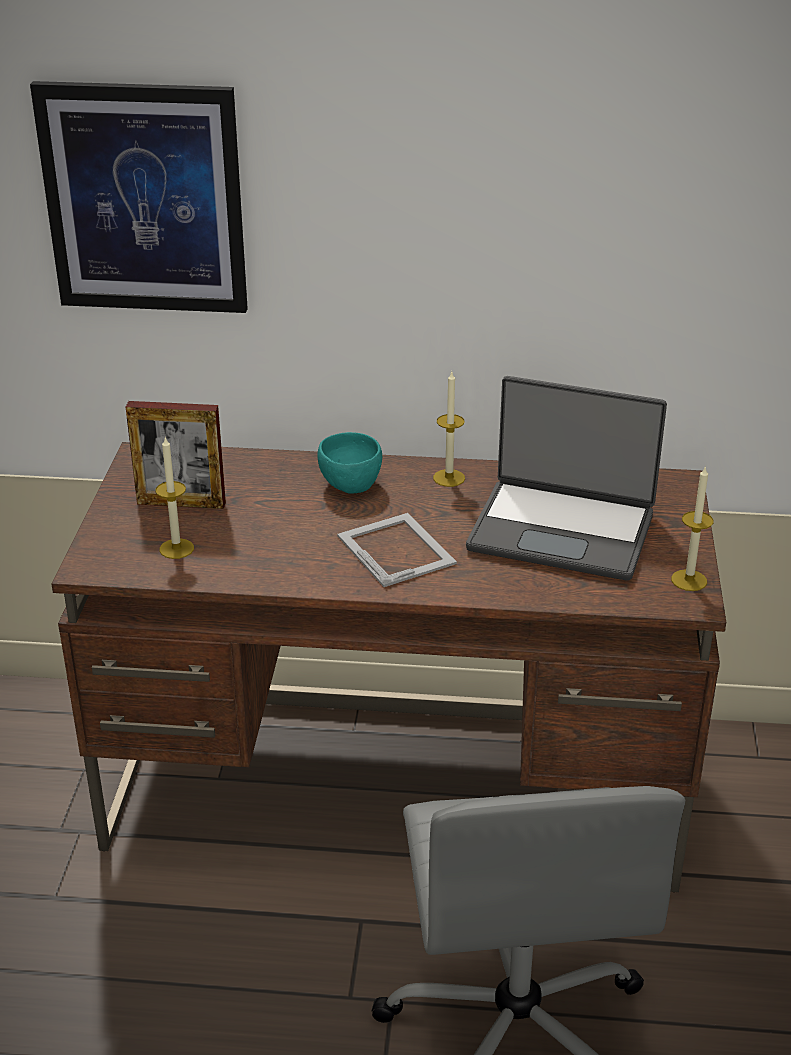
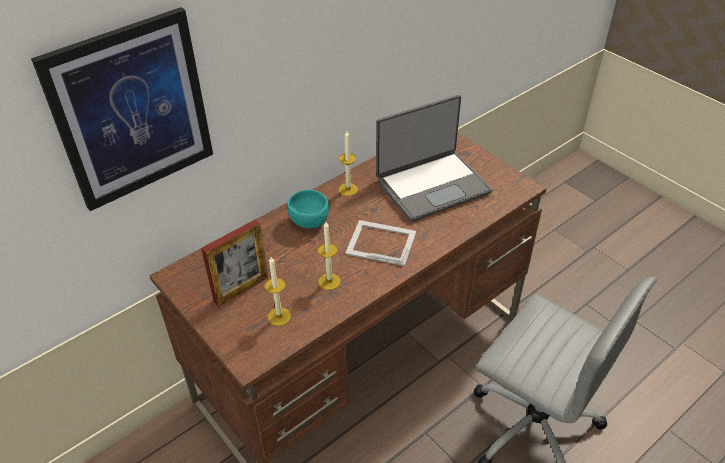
camera: 45 degrees left, 10 degrees up
candle [671,466,714,591] -> candle moved to [318,222,341,290]

